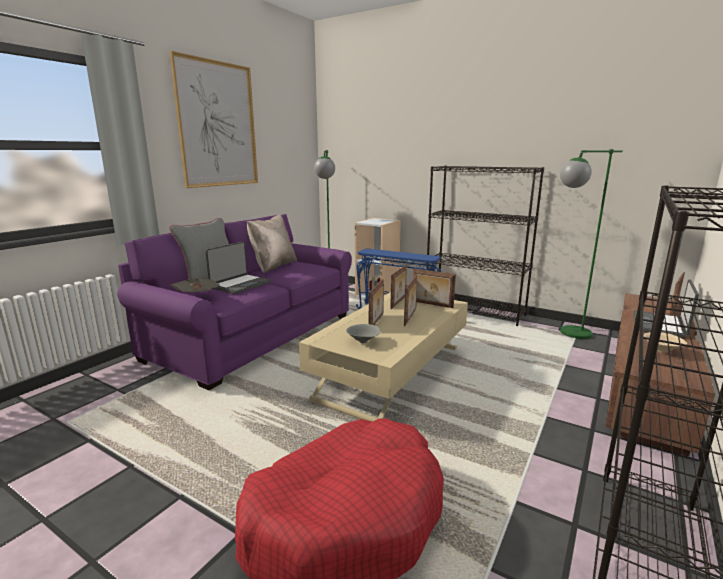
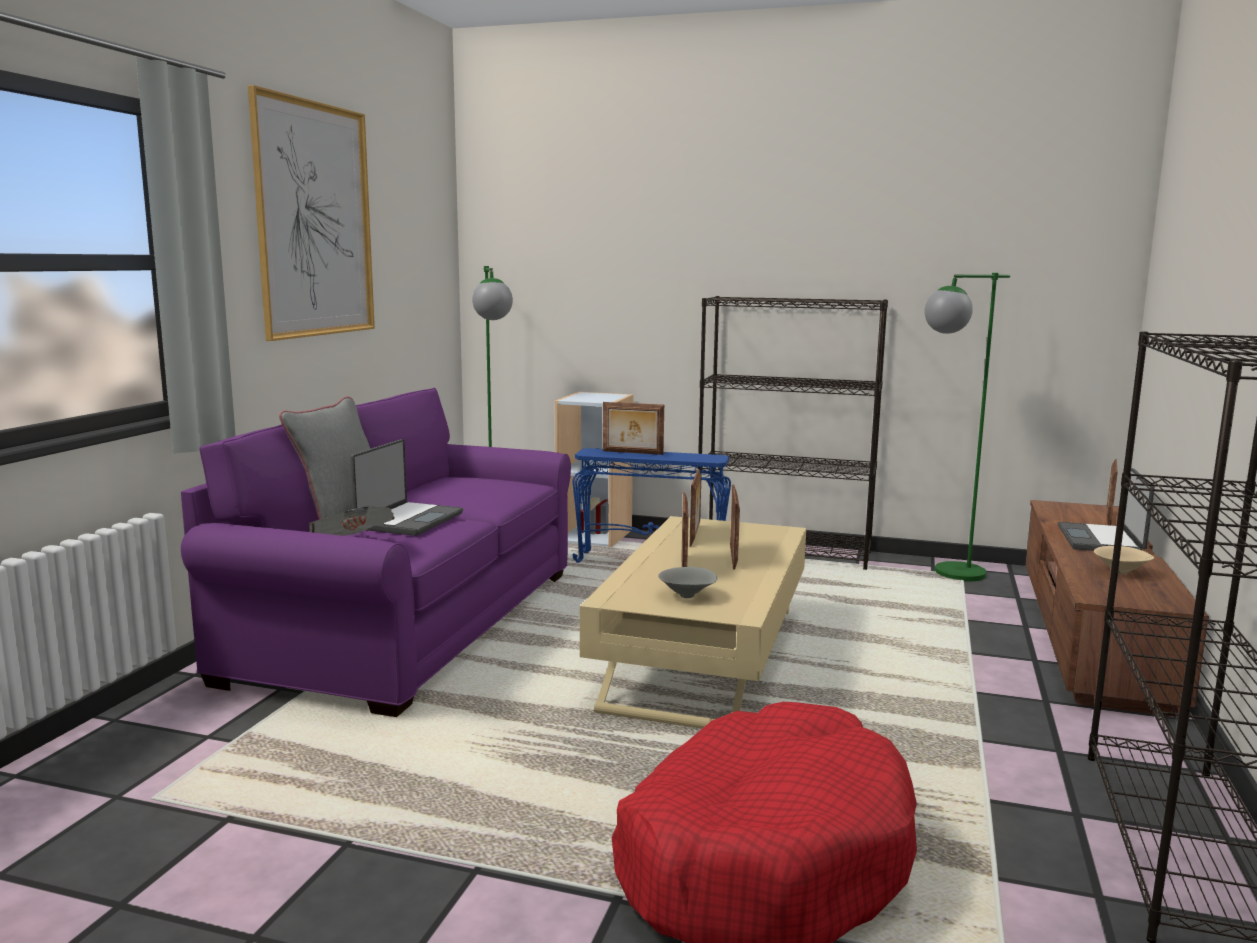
camera: 15 degrees left, 5 degrees down
beige pillow [247,215,297,274] -> none
picture frame [413,269,456,308] -> picture frame moved to [603,402,664,455]

